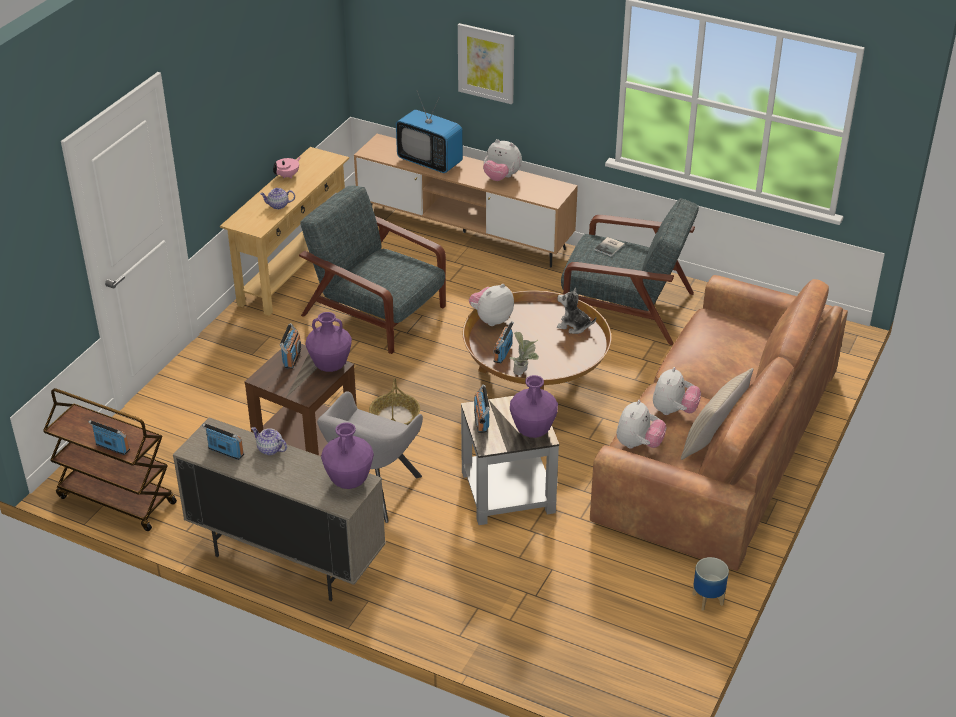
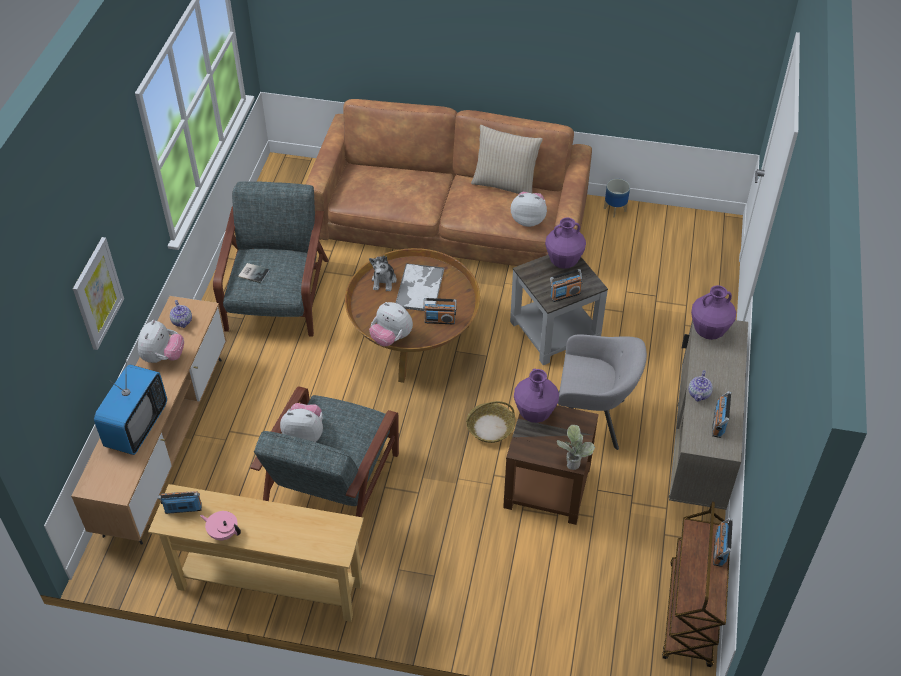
camera: 105 degrees left, 10 degrees up
teapot [260,188,295,209] -> teapot moved to [170,300,192,328]
radio [280,323,301,369] -> radio moved to [158,491,202,514]
potted plant [510,332,539,375] -> potted plant moved to [557,425,595,470]
plush toy [653,367,701,415] -> plush toy moved to [280,403,323,442]
none -> tray [396,263,444,311]

